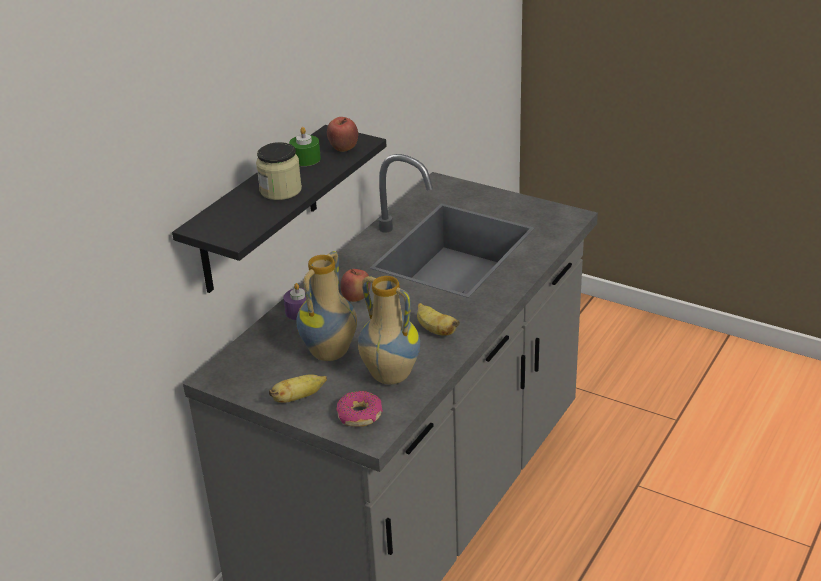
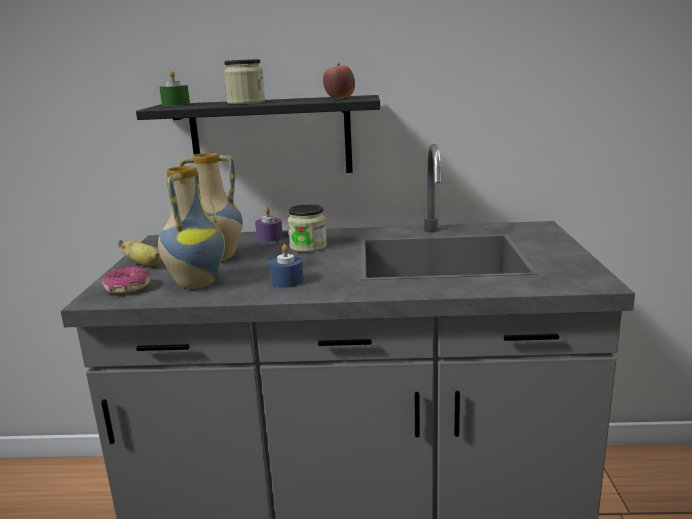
camera: 60 degrees right, 15 degrees down
green candle [289,127,321,166] -> green candle moved to [159,70,190,106]
apple [341,269,371,302] -> jar [287,204,327,252]
banana [417,303,460,336] -> blue candle [269,244,304,288]

